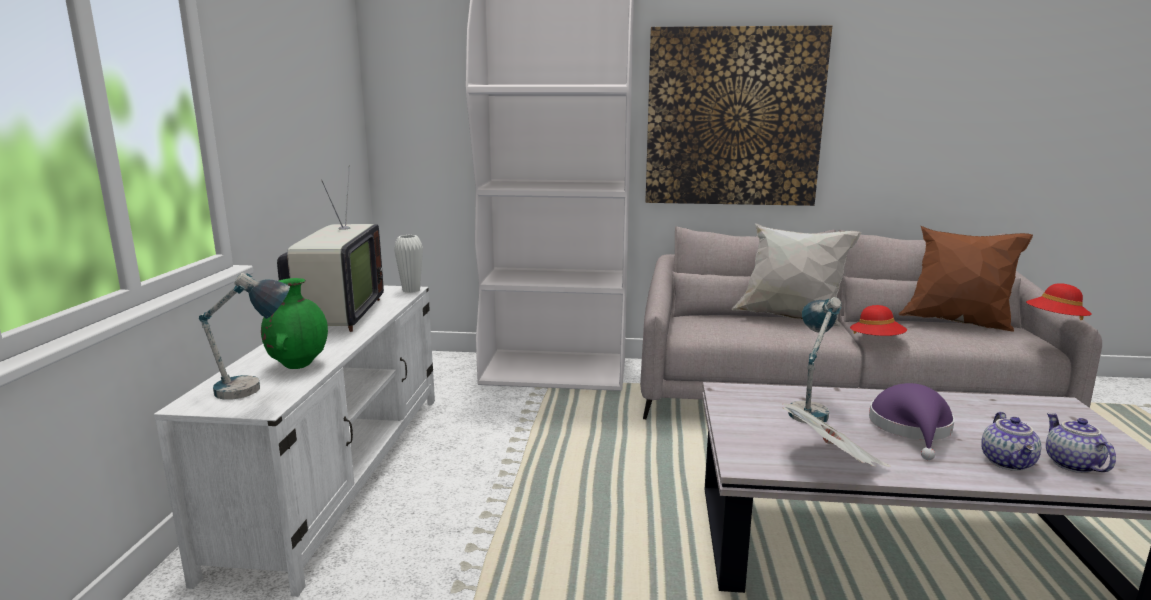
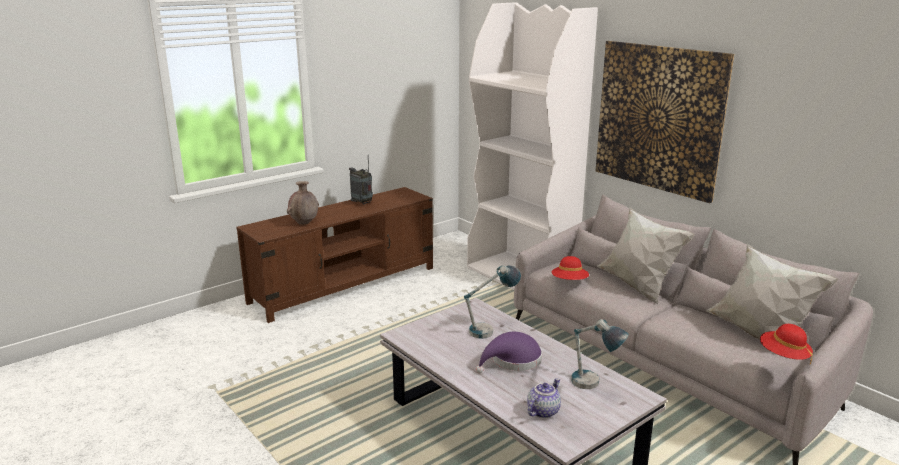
camera: 45 degrees right, 5 degrees up
white tv stand [154,286,435,597] -> brown tv stand [236,187,433,323]
table lamp [199,273,290,400] -> table lamp moved to [571,319,628,389]
green vase [261,278,328,369] -> brown vase [287,181,319,225]
television [277,166,384,332] -> radio [349,158,373,205]
white vase [394,235,423,293] -> none
newspaper [782,404,891,467] -> none
red hat [850,305,907,336] -> red hat moved to [552,256,589,280]
brown pillow [899,226,1033,332] -> white pillow [706,243,838,359]
teapot [981,412,1041,471] -> none

